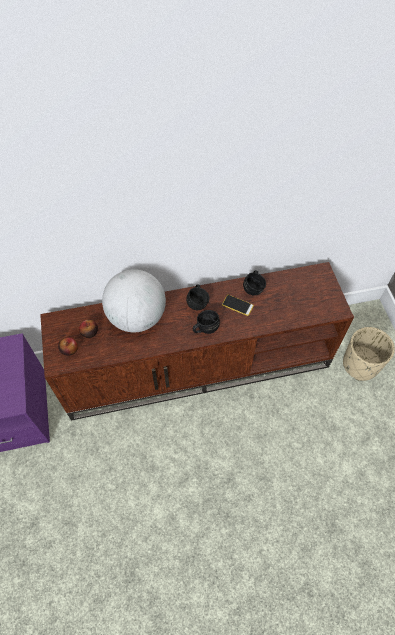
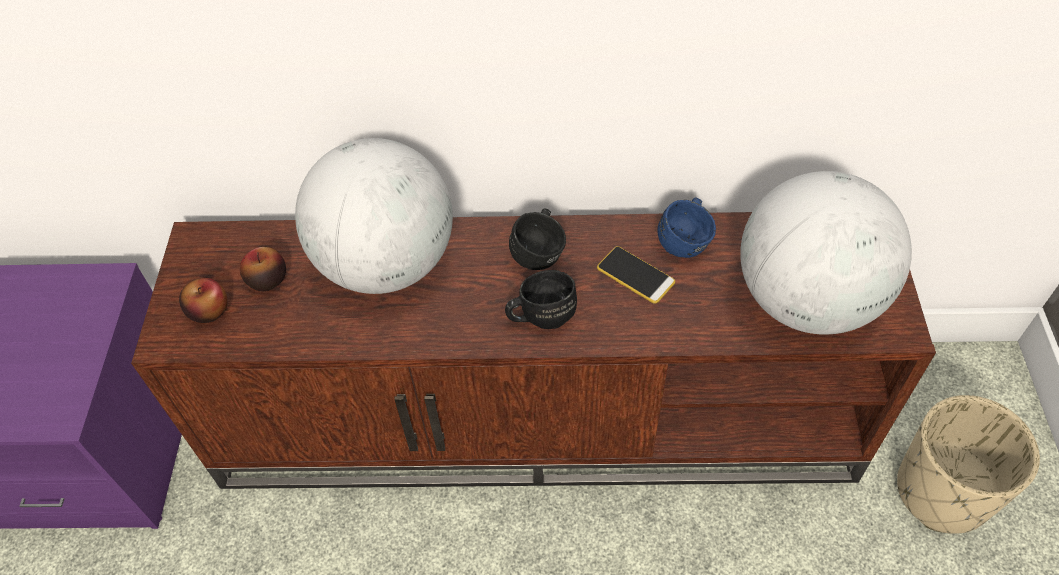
camera: 15 degrees right, 5 degrees down
black mug [243,270,266,295] -> blue mug [657,198,716,258]
none -> globe [740,171,912,335]

